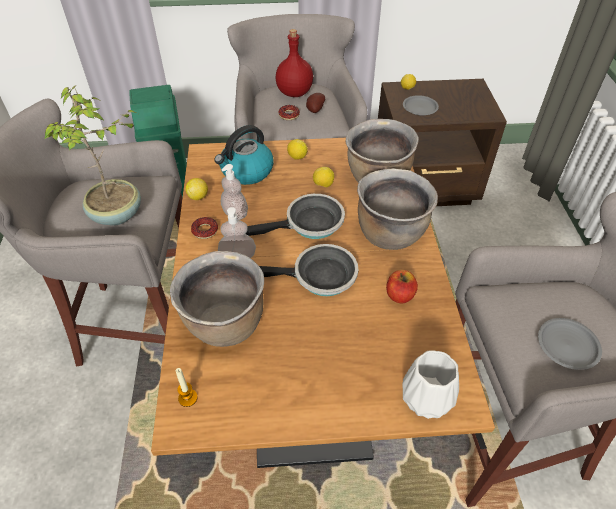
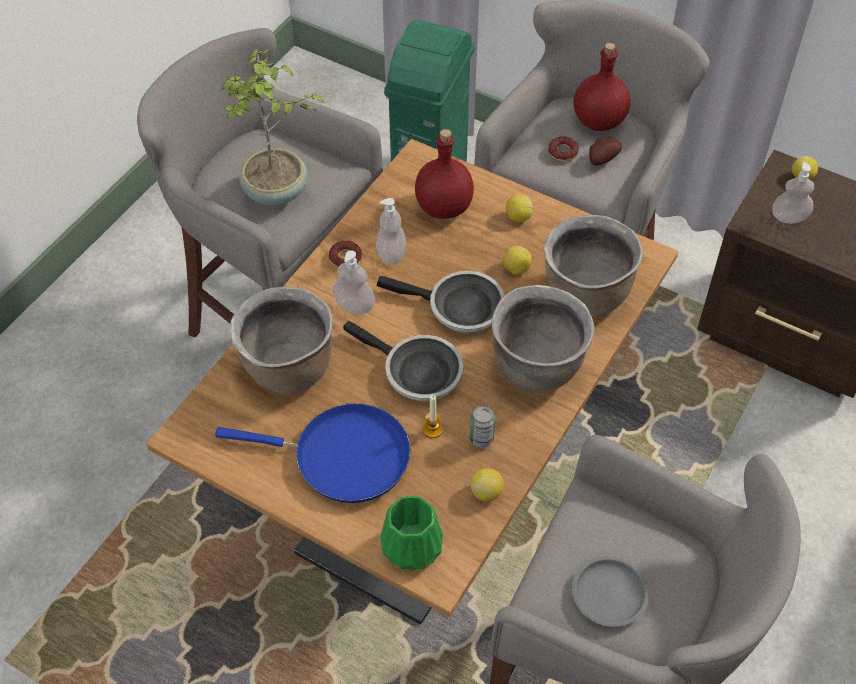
camera: 35 degrees right, 5 degrees up
candle [176,368,198,407] -> candle moved to [423,394,443,438]
lemon [185,178,208,200] -> lemon moved to [471,468,504,501]
kettle [214,125,274,185] -> red bottle [415,129,474,219]
apple [386,270,418,303] -> can [470,405,495,448]
white vase [402,350,459,419] -> green vase [380,496,443,570]
grey plate [403,95,439,116] -> soap dispenser [772,162,814,224]
none -> blue frying pan [215,403,411,503]

